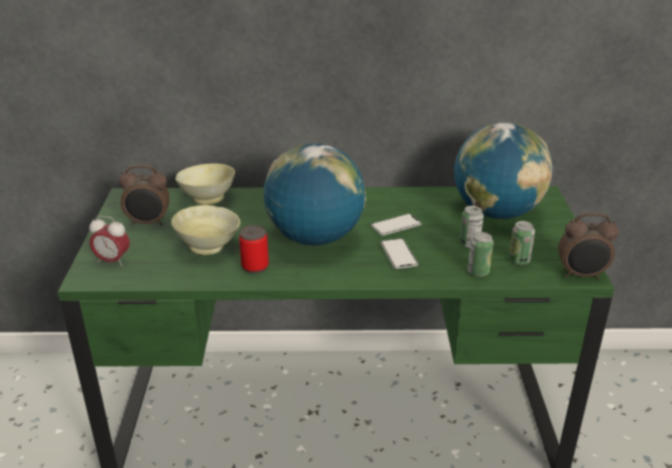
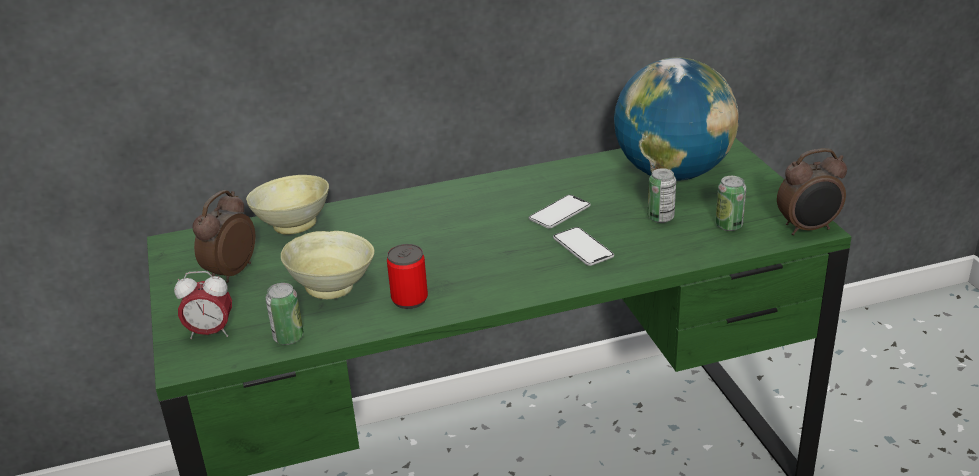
camera: 15 degrees left, 0 degrees up
alarm clock [119,165,169,226] -> alarm clock turned 135 degrees clockwise [192,190,255,283]
globe [263,143,366,246] -> none
can [468,232,494,277] -> can moved to [266,283,304,345]

